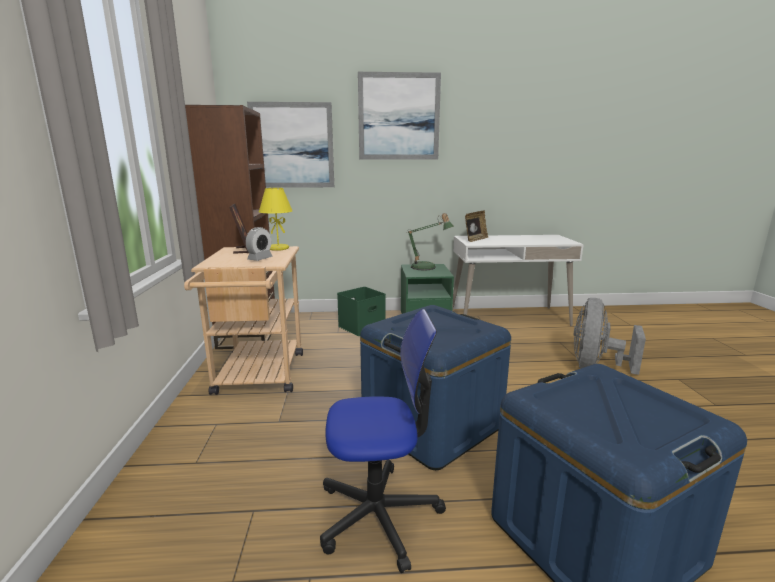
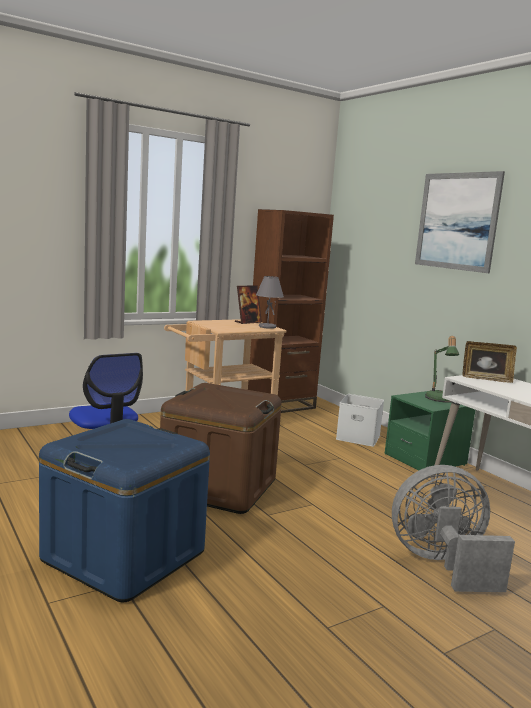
camera: 60 degrees right, 5 degrees down
alarm clock [246,227,273,261] -> none
picture [247,102,334,188] -> none
yellow table lamp [259,188,293,251] -> grey table lamp [256,276,284,329]
green storage box [337,287,386,336] -> white storage box [336,394,384,447]
blue storage box [360,305,511,470] -> brown storage box [160,383,282,514]

